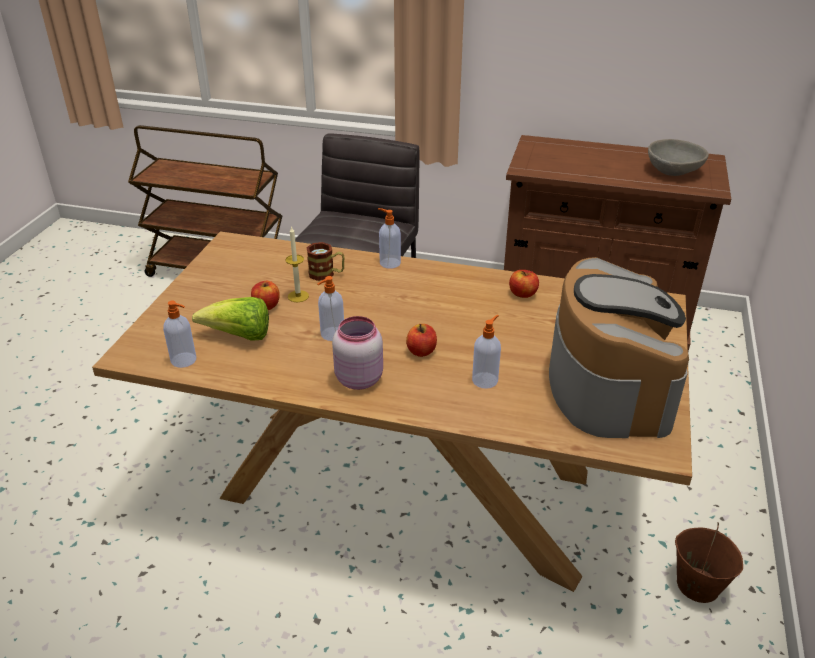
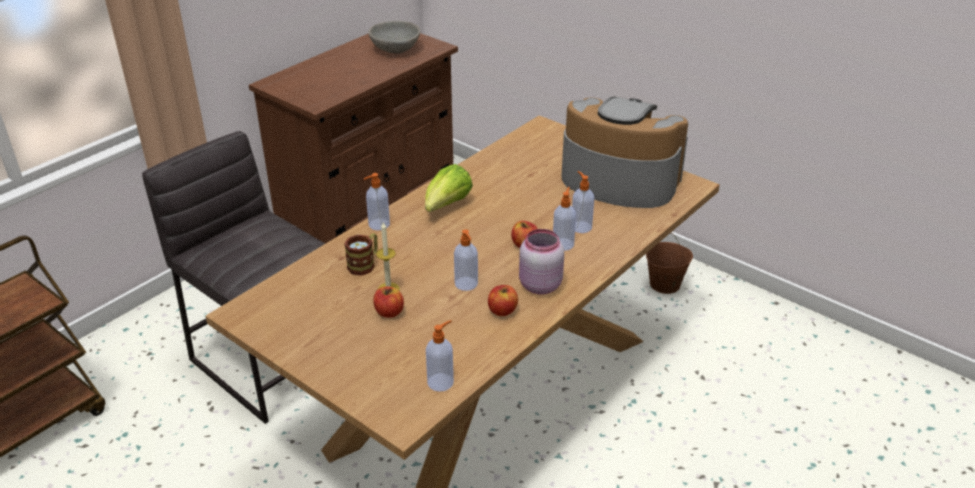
camera: 65 degrees left, 0 degrees up
lettuce [192,297,269,341] -> lettuce moved to [425,164,473,212]
apple [509,270,539,298] -> apple moved to [488,285,518,316]
none -> soap dispenser [553,187,576,251]

